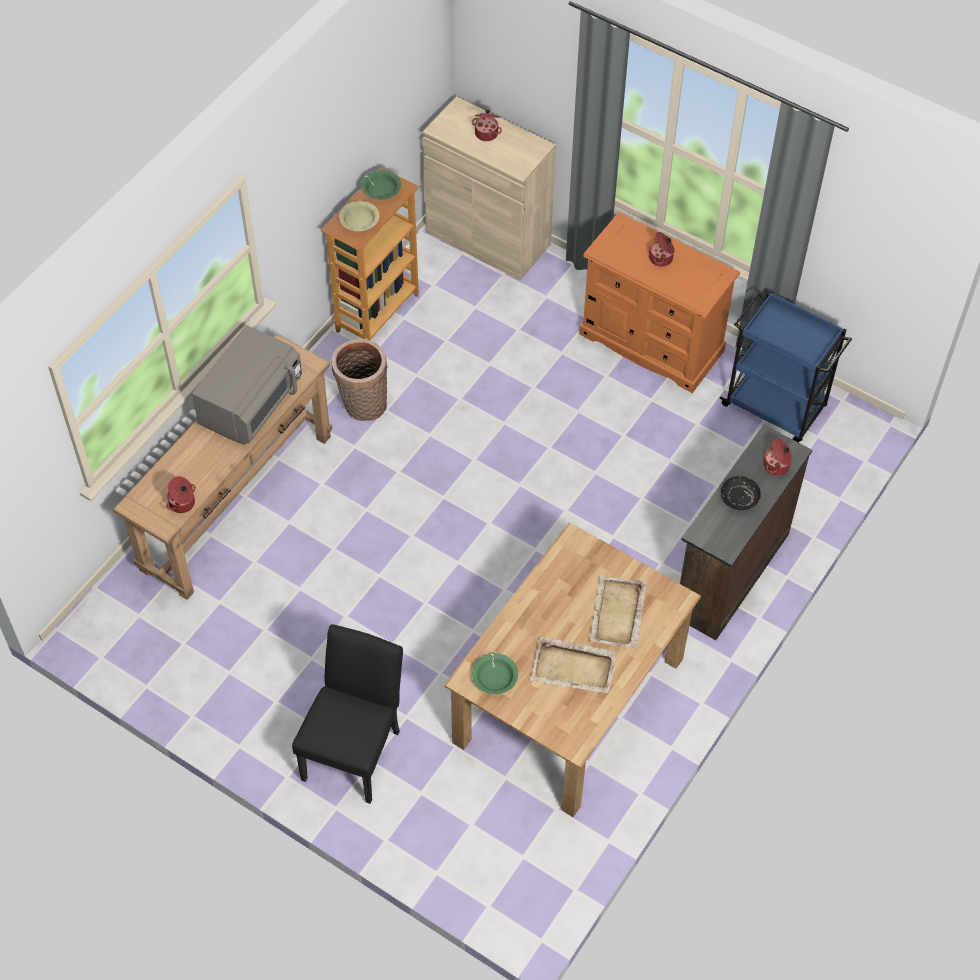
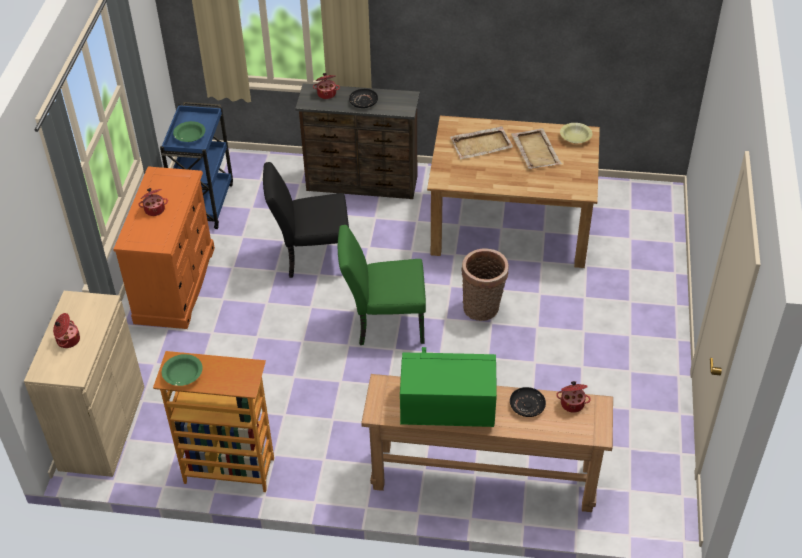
camera: 115 degrees left, 10 degrees down
grey microwave [192,325,302,445] -> green microwave [400,347,497,427]
black chair [292,624,403,804] -> black chair moved to [263,162,349,278]
basket [331,339,387,421] -> basket moved to [462,249,509,321]
yellow bowl [339,201,379,231] -> yellow bowl moved to [560,123,592,143]
green bowl [472,653,518,694] -> green bowl moved to [173,121,205,142]
none -> green chair [338,225,426,345]
none -> black plate [510,387,546,417]

